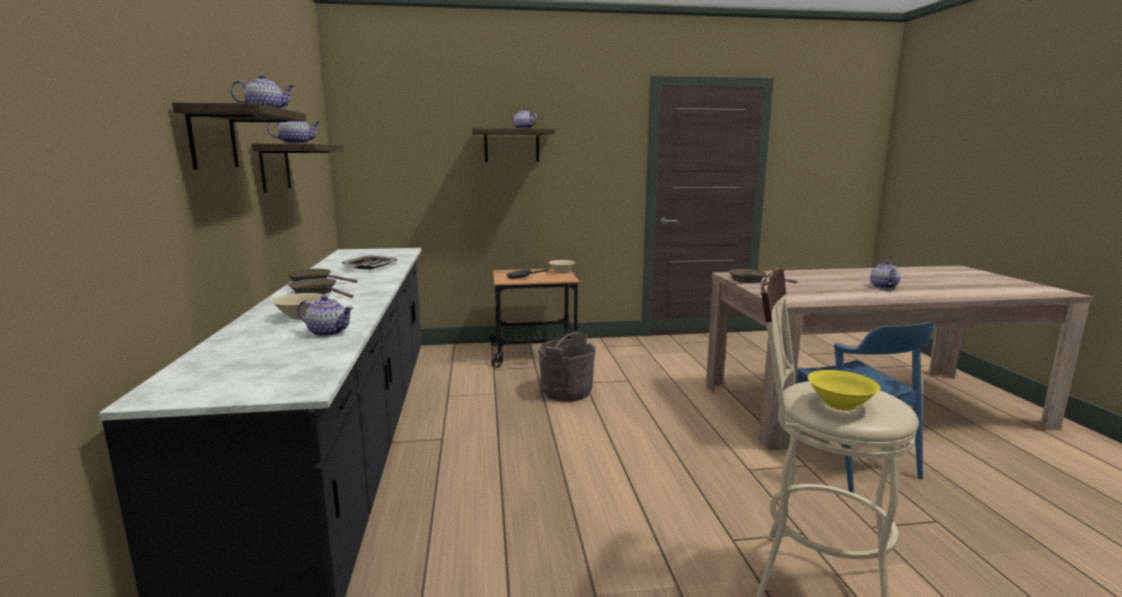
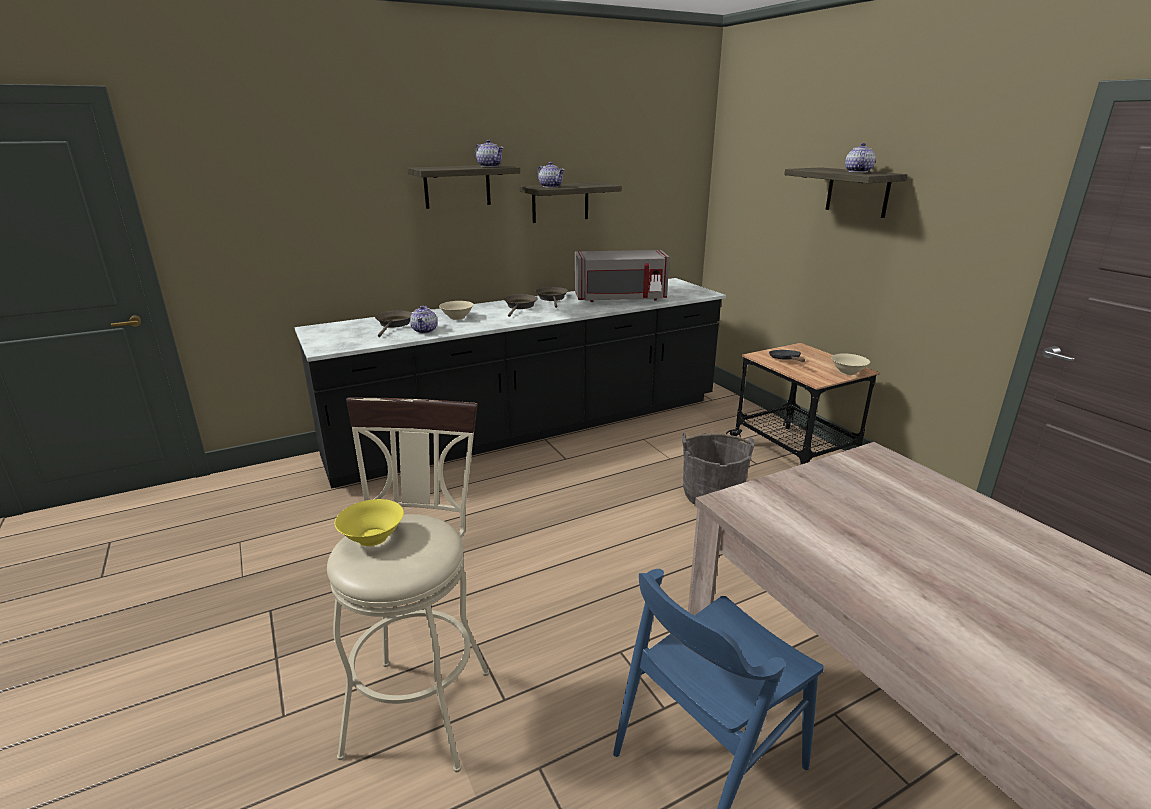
camera: 70 degrees right, 10 degrees up
tray [342,255,397,270] -> grey microwave [575,250,669,302]
brown frying pan [728,269,797,284] -> brown frying pan moved to [375,311,413,337]
teapot [870,261,901,289] -> none

